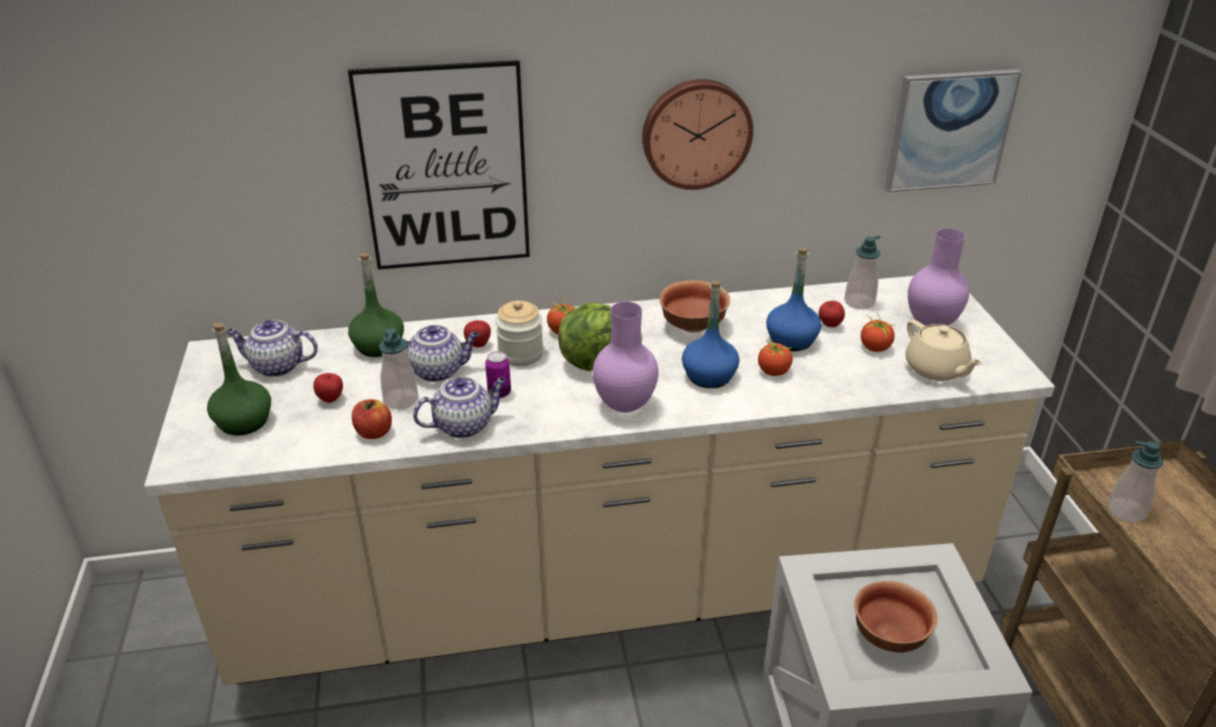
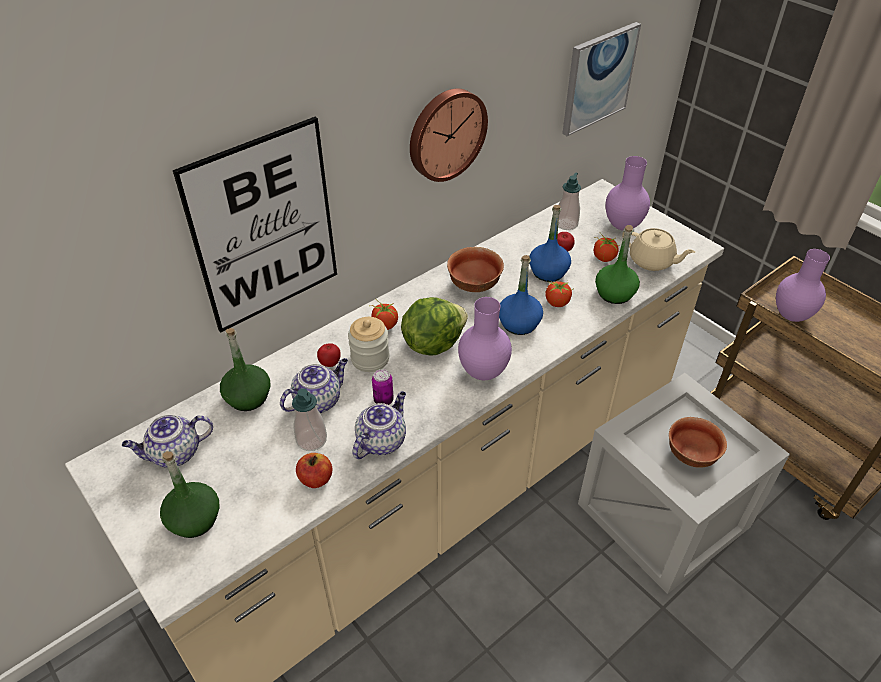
camera: 30 degrees left, 10 degrees up
apple [313,373,343,403] -> none
soap dispenser [1108,441,1163,522] -> purple vase [776,249,830,322]
none -> green bottle [595,225,640,304]

